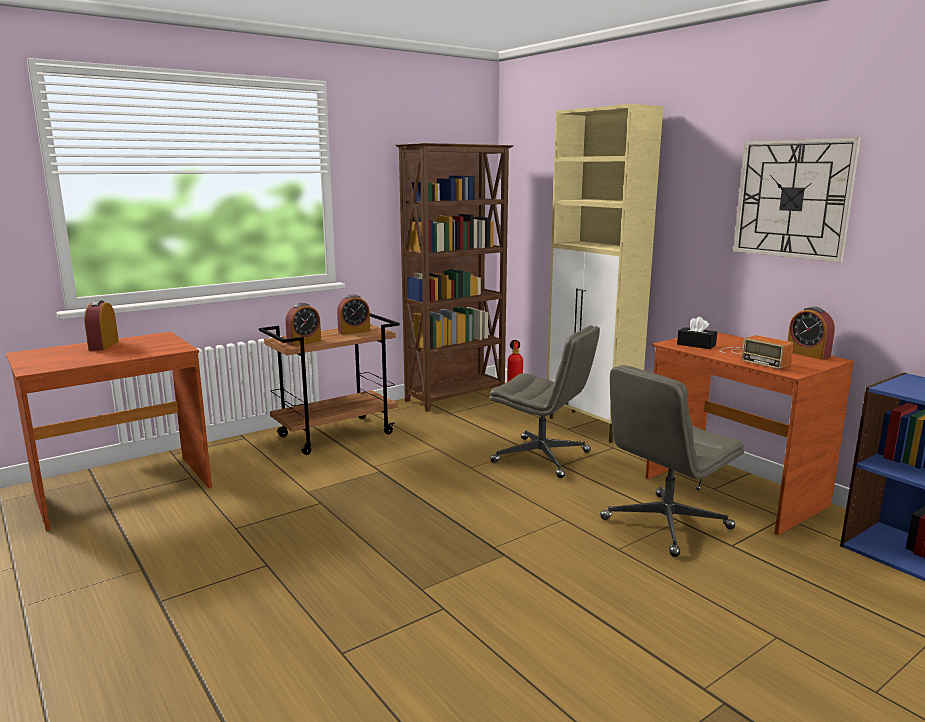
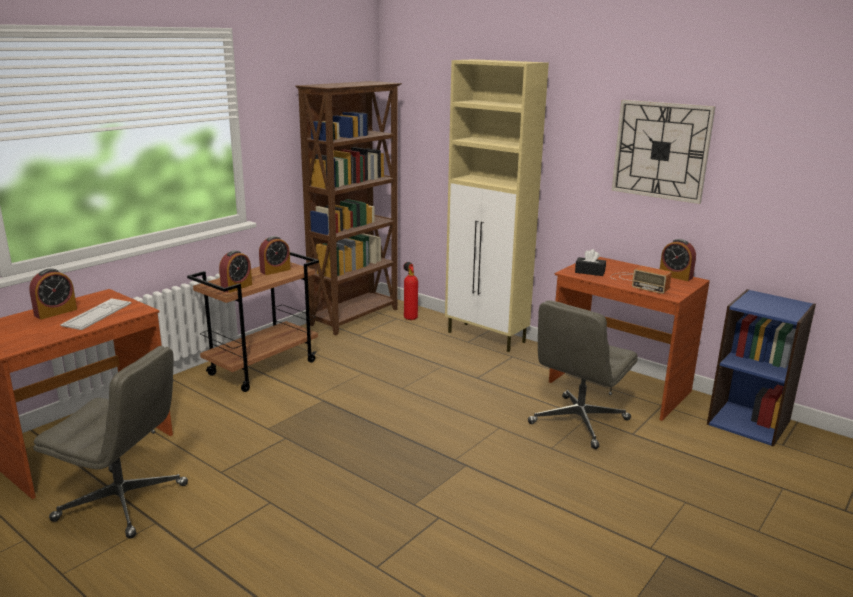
camera: 15 degrees left, 5 degrees up
alarm clock [84,300,119,351] -> alarm clock turned 120 degrees counterclockwise [29,268,77,319]
grey office chair [489,325,600,478] -> grey office chair moved to [33,346,188,538]
none -> keyboard [60,298,131,330]

